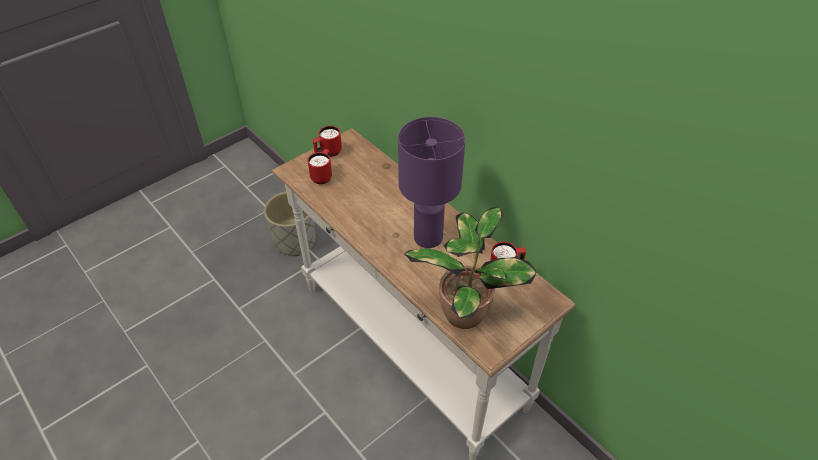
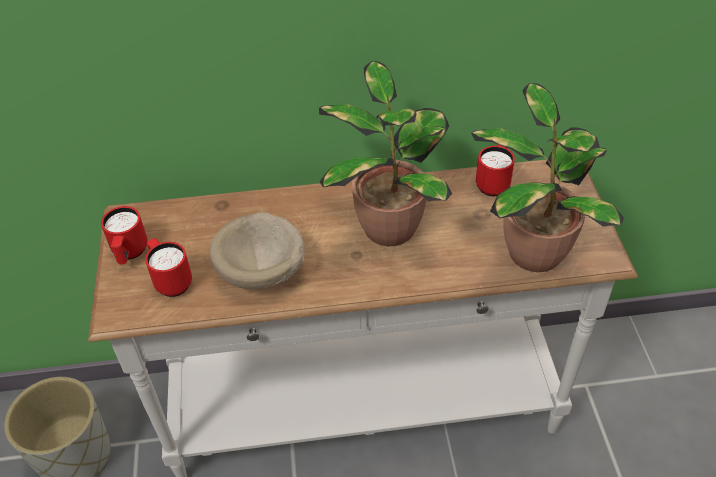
camera: 55 degrees left, 0 degrees up
purple table lamp [398,117,465,248] -> potted plant [319,61,452,246]
none -> beige bowl [209,212,305,289]

